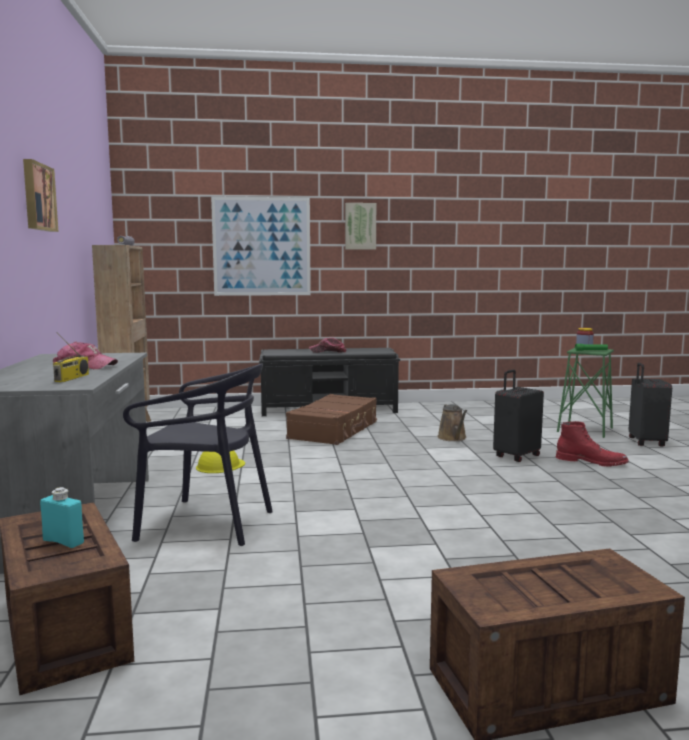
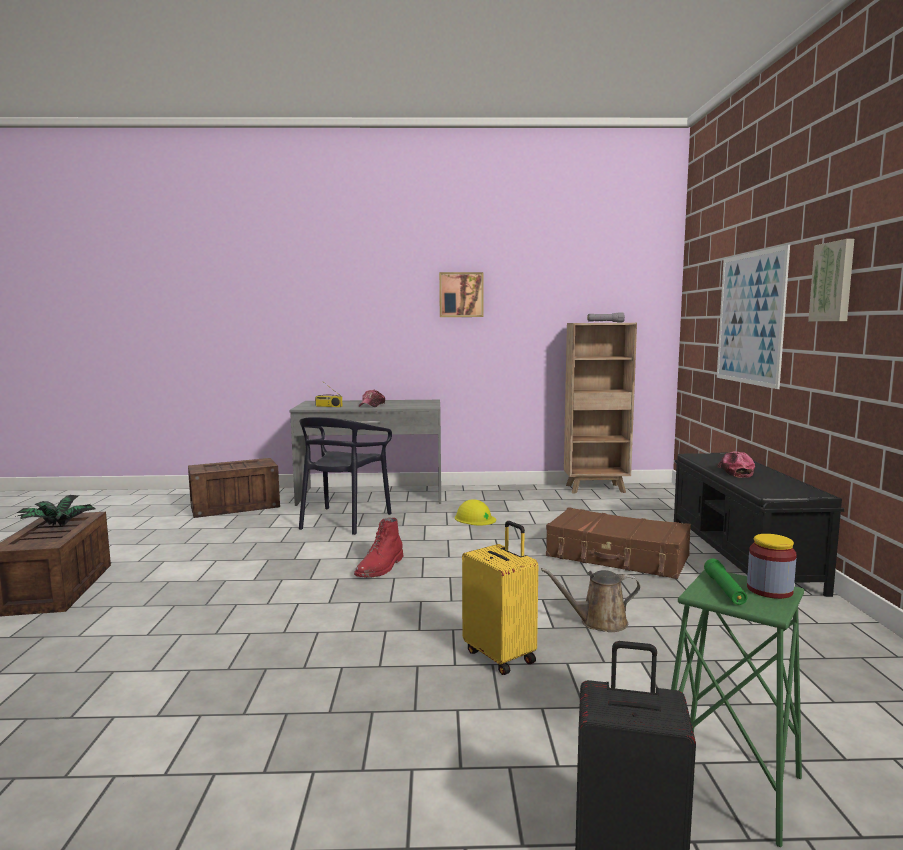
camera: 95 degrees right, 0 degrees up
turquoise bottle [40,487,84,548] -> none
black suitcase [493,370,544,462] -> yellow suitcase [462,521,538,675]
red boot [556,421,629,467] -> red boot moved to [354,518,404,578]
none -> potted plant [15,495,96,527]

